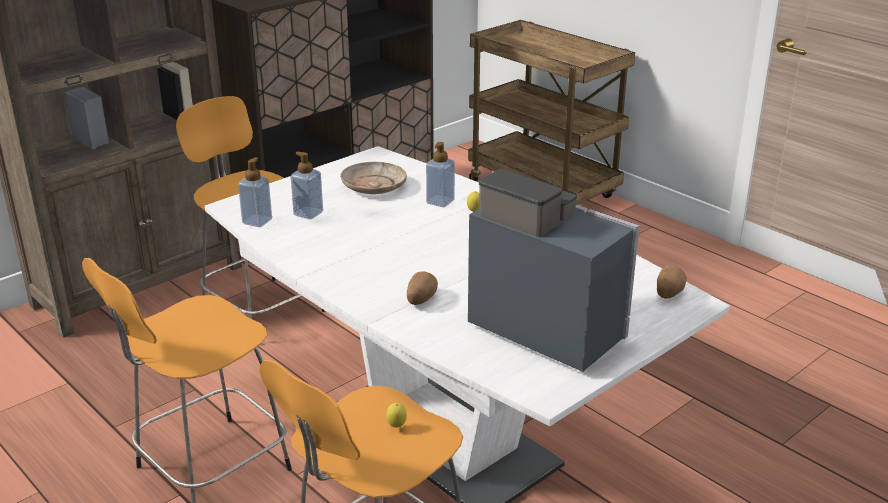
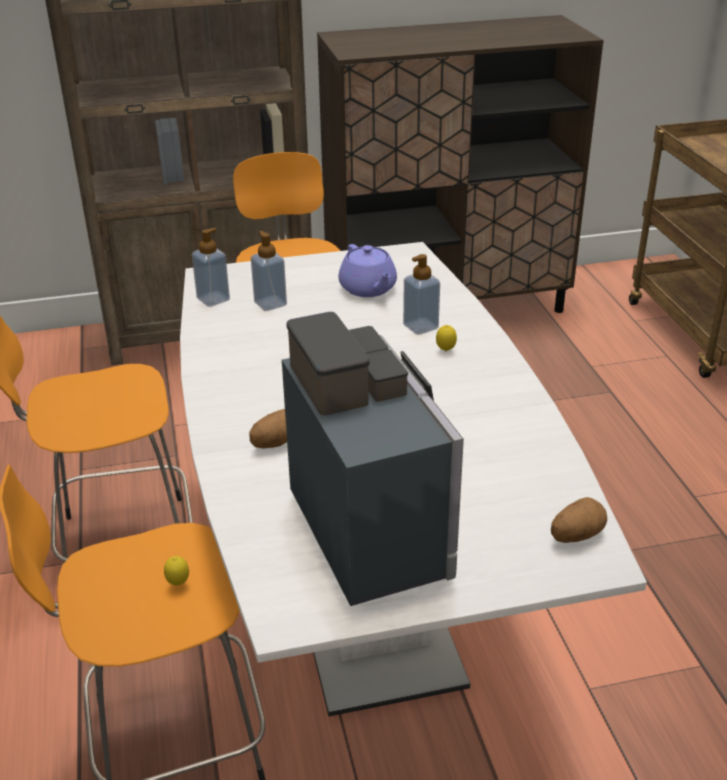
camera: 30 degrees right, 5 degrees up
beige plate [340,162,407,194] -> purple teapot [339,244,397,297]

